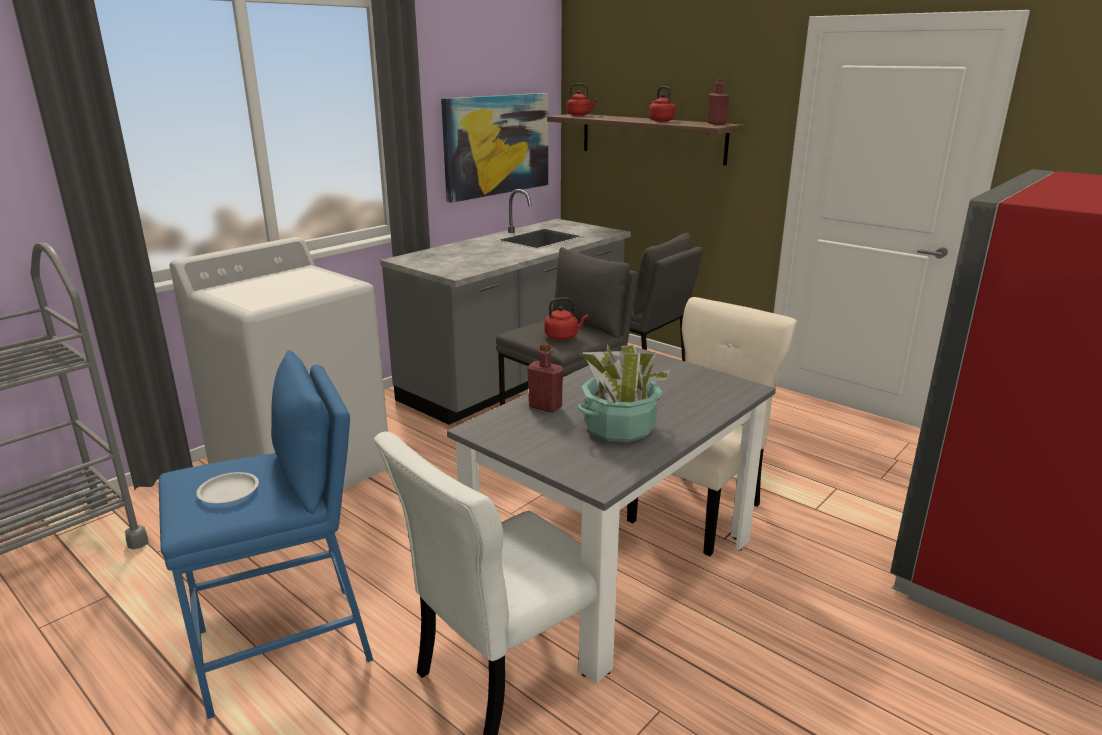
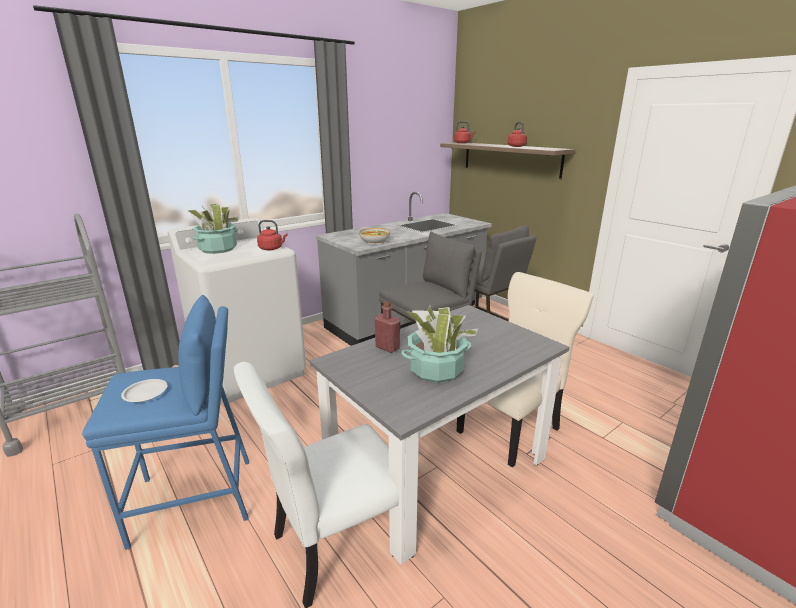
camera: 10 degrees right, 0 degrees up
picture [441,93,548,203] -> none
red kettle [545,298,588,340] -> red kettle moved to [257,220,288,250]
red bottle [707,78,729,125] -> none
none -> potted plant [187,203,239,254]
none -> bowl [359,228,390,244]

